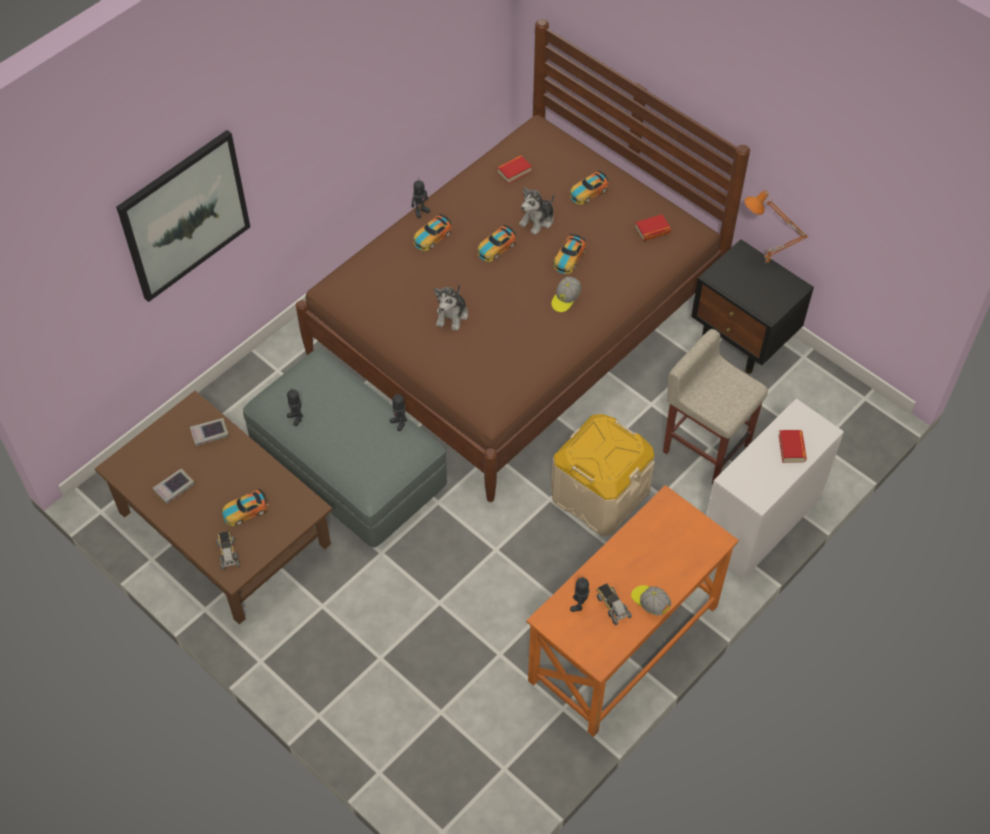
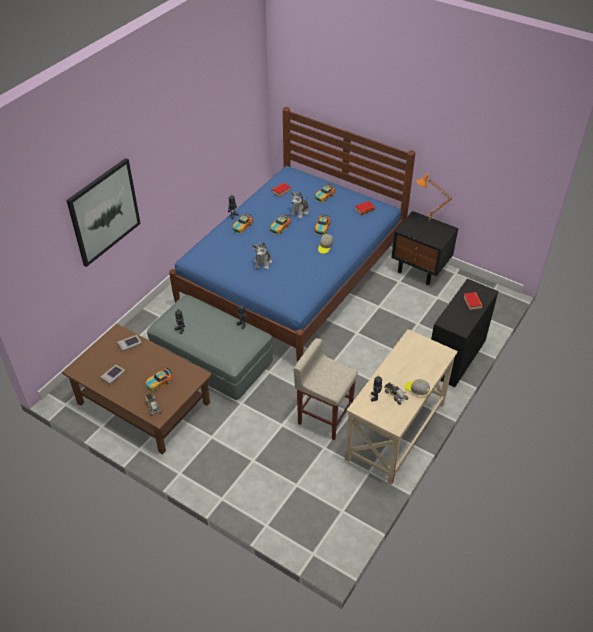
camera: 10 degrees left, 10 degrees down
brown bed [296,19,750,502] -> blue bed [169,107,415,362]
orange desk [526,485,739,737] -> beige desk [345,329,458,485]
beige storage box [551,414,655,536] -> none
beige stool [663,329,768,484] -> beige stool moved to [293,338,358,440]
white dresser [706,398,844,579] -> black dresser [431,279,498,387]

